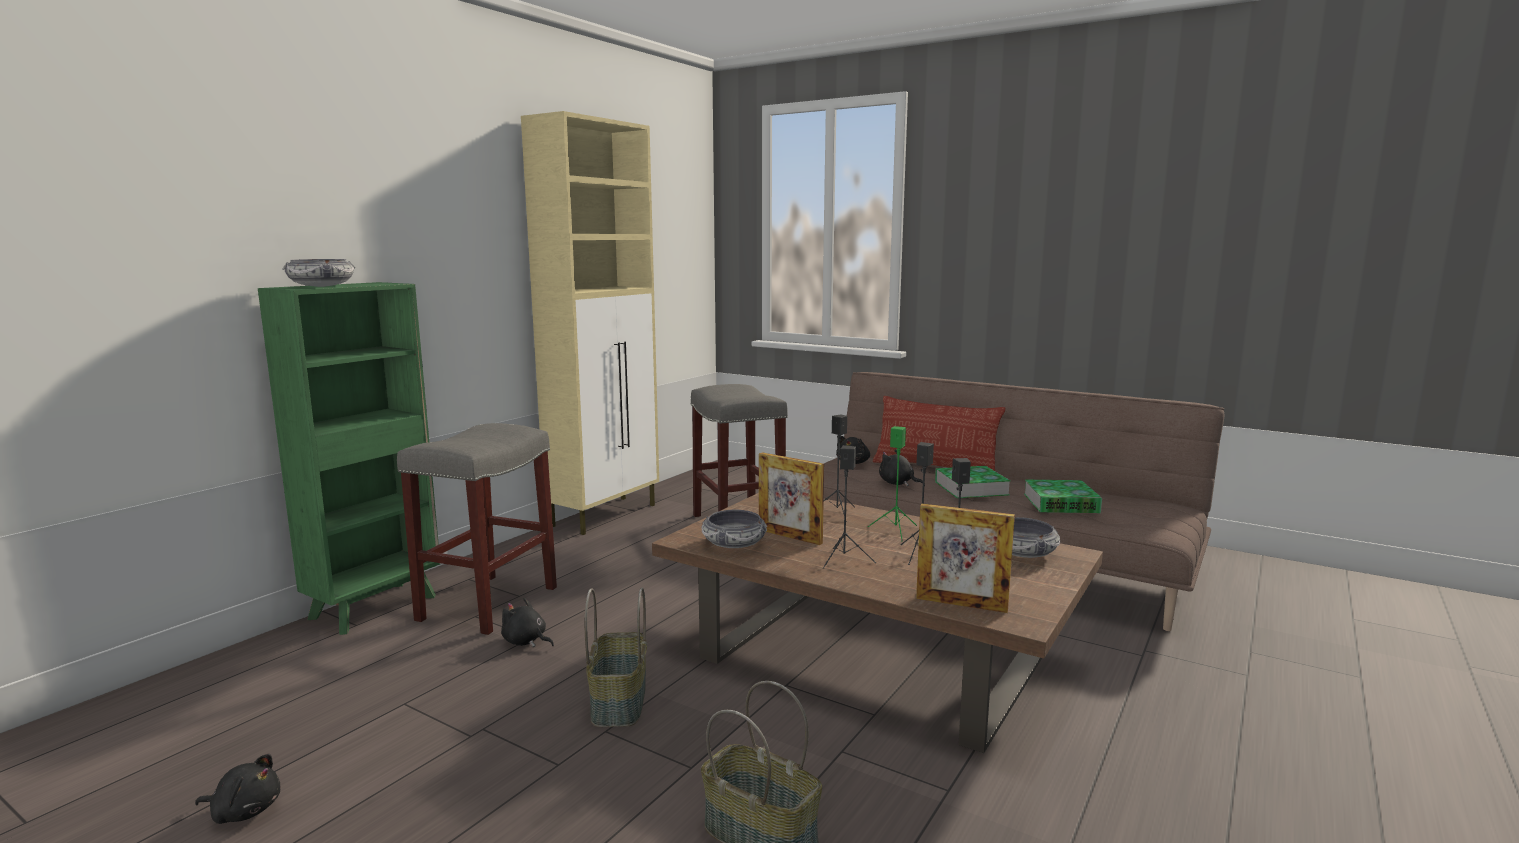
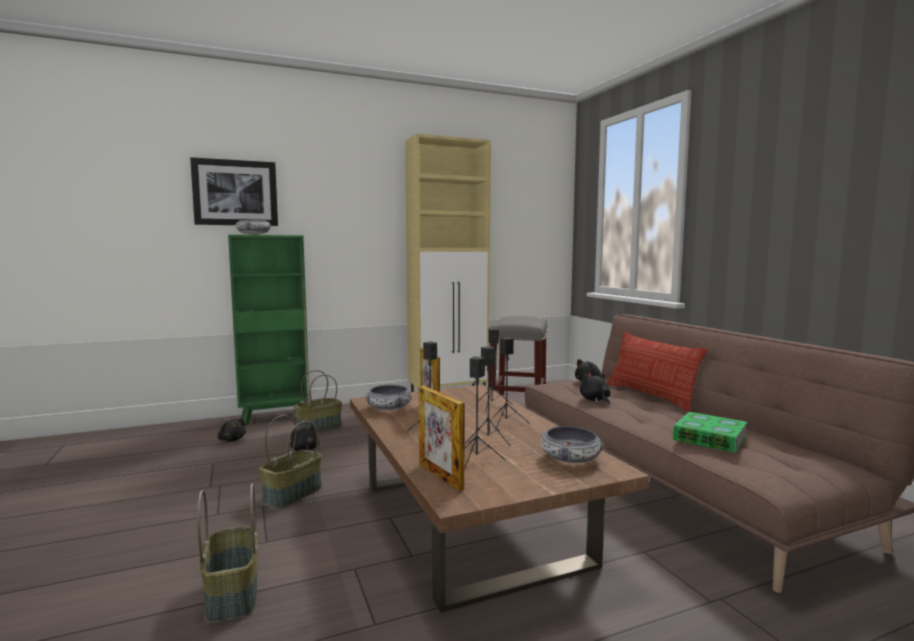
camera: 35 degrees right, 5 degrees down
black plush toy [195,754,280,824] -> black plush toy moved to [218,418,246,441]
grey stool [397,423,557,635] -> basket [294,370,342,432]
green speaker [868,426,917,541] -> black speaker [494,337,530,430]
book [935,466,1011,498] -> none
none -> picture [190,157,278,226]

